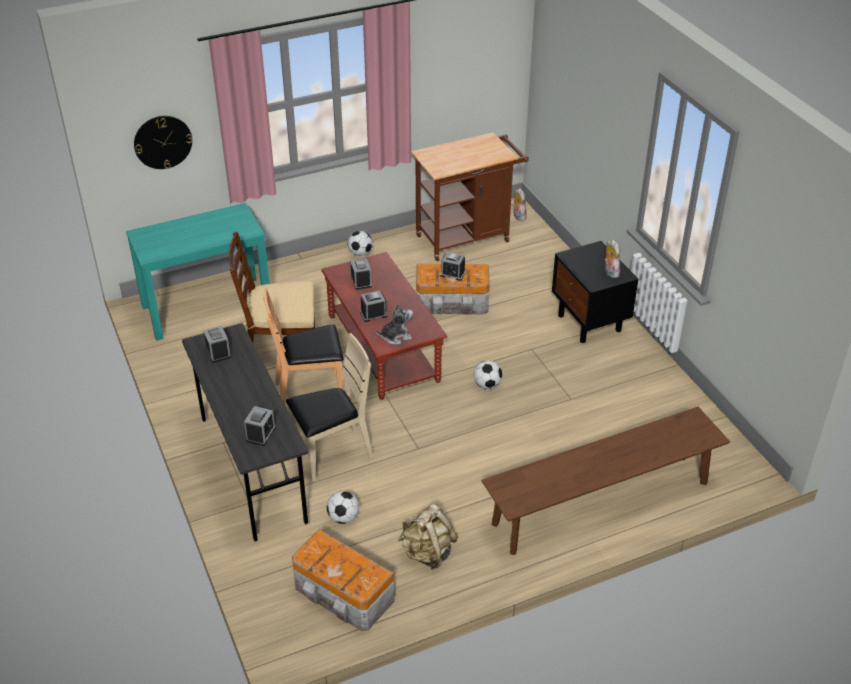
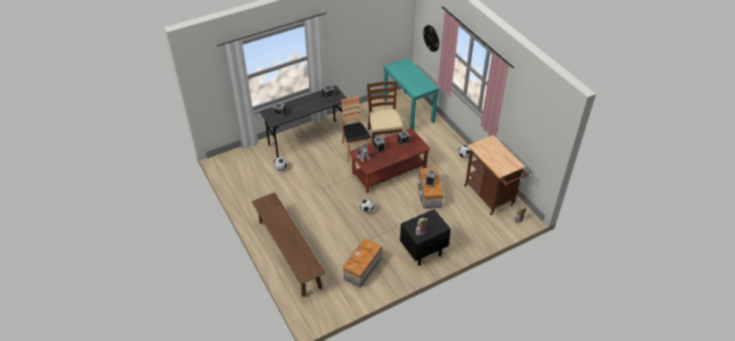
camera: 85 degrees right, 5 degrees up
beige chair [286,333,374,482] -> none
storage box [292,529,395,631] -> storage box moved to [343,239,382,288]
beige backpack [398,504,458,570] -> none

